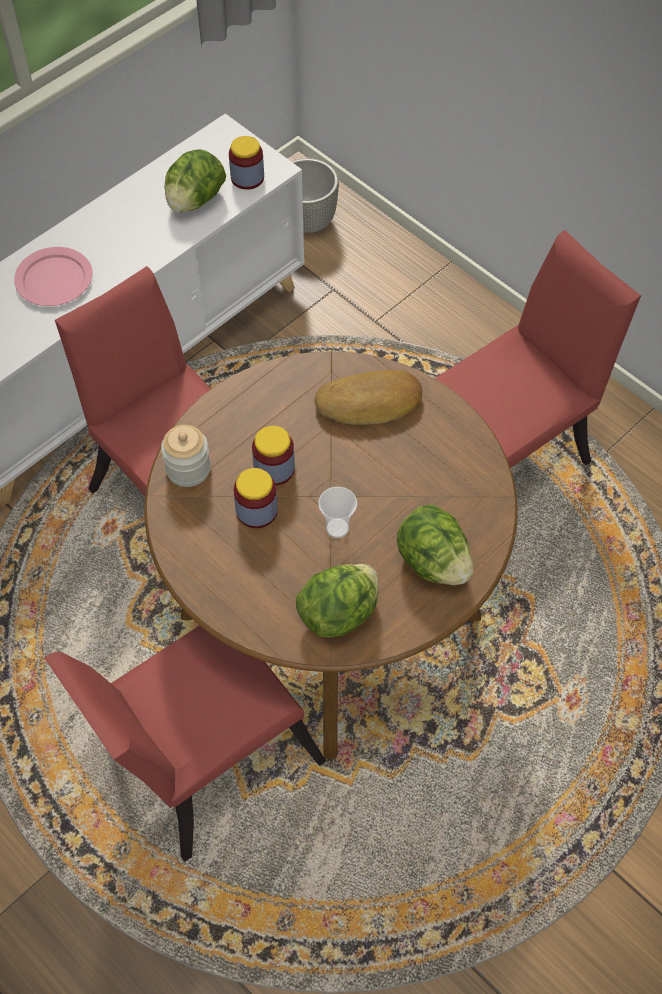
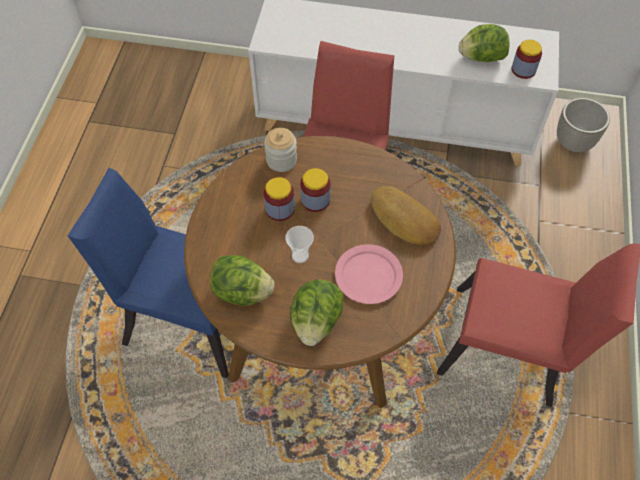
camera: 55 degrees right, 0 degrees up
pink plate [14,247,92,306] -> pink plate moved to [335,244,403,304]
red chair [44,625,326,862] -> blue chair [68,168,229,378]

